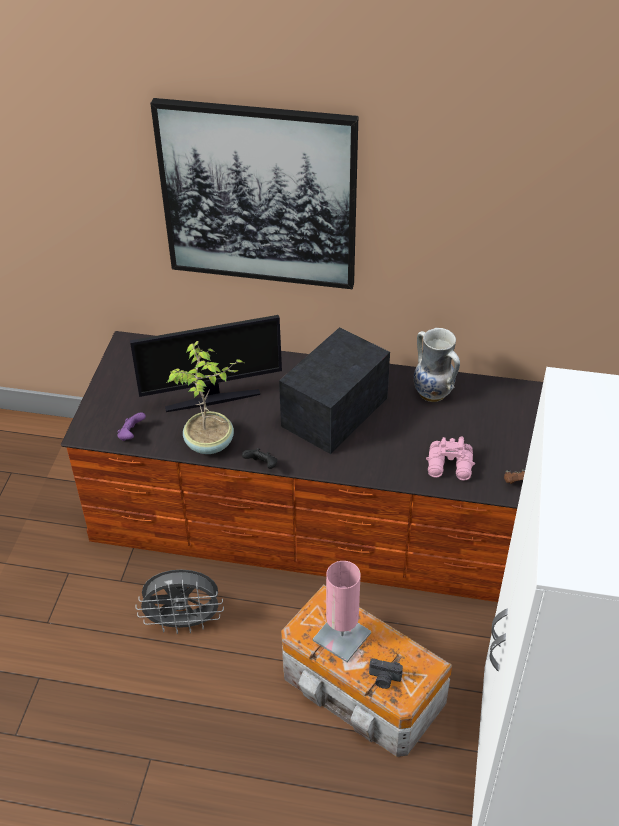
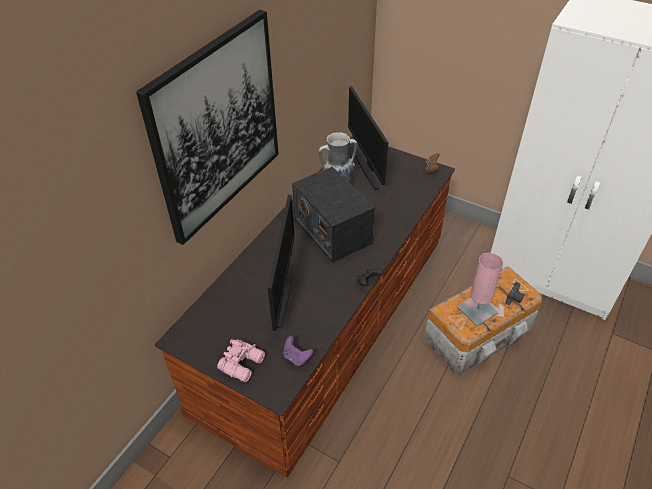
camera: 70 degrees left, 0 degrees up
grey fan [135,569,224,634] -> none
potted plant [167,341,244,454] -> none
pink binoculars [426,437,475,480] -> pink binoculars moved to [217,339,265,382]
none -> monitor [348,86,388,190]

